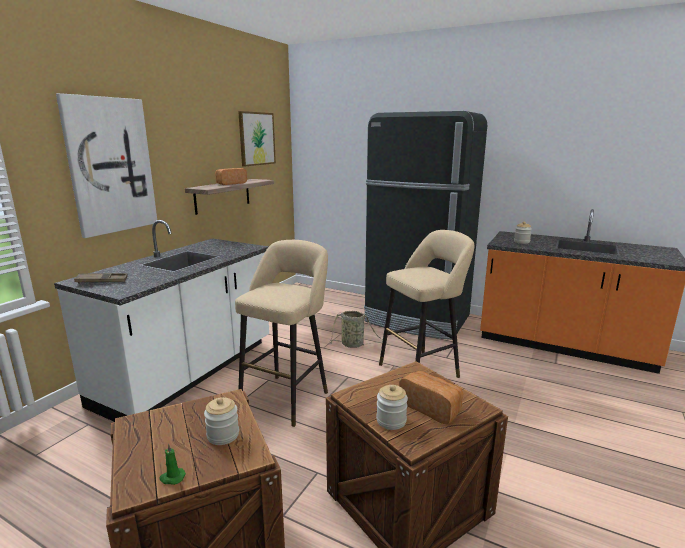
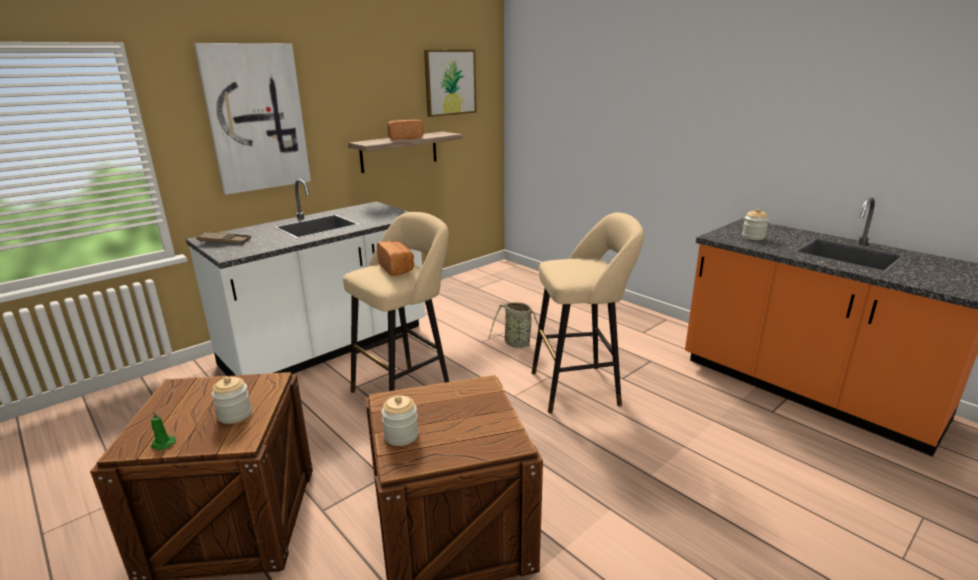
camera: 20 degrees right, 5 degrees up
black fridge [364,111,487,340] -> none
bread [399,371,463,425] -> bread moved to [377,241,414,276]

